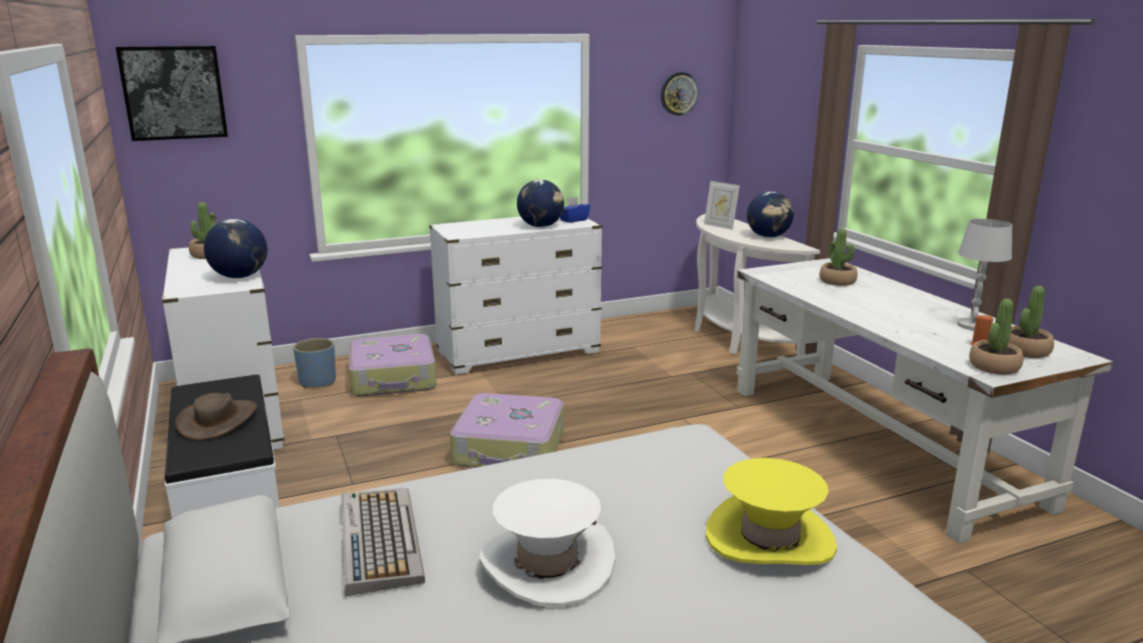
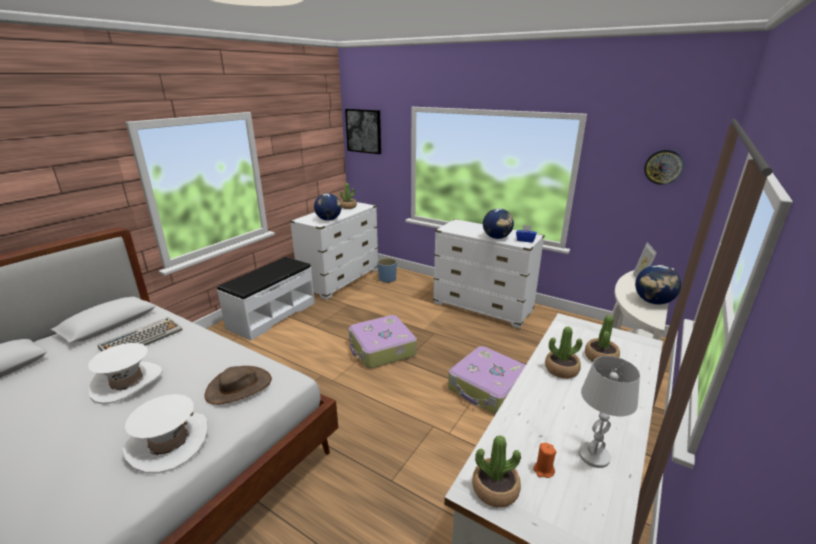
camera: 55 degrees right, 5 degrees up
brown hat [175,393,257,441] -> brown hat moved to [204,366,272,405]
suitcase [349,334,437,396] -> suitcase moved to [448,346,526,414]
yellow hat [705,458,837,565] -> white hat [122,394,208,474]
potted plant [1008,286,1054,358] -> potted plant moved to [545,326,582,379]

